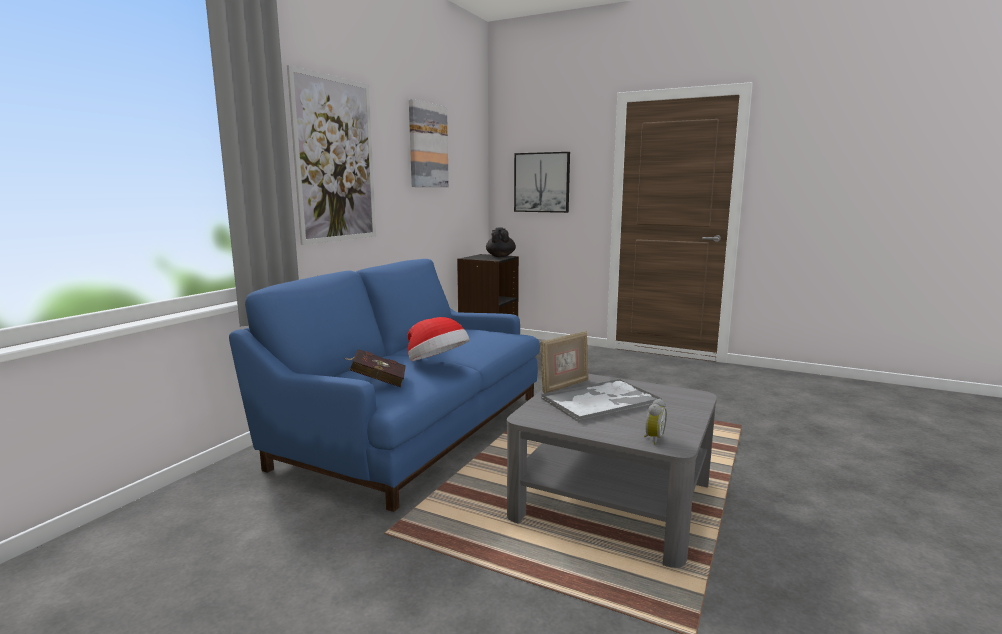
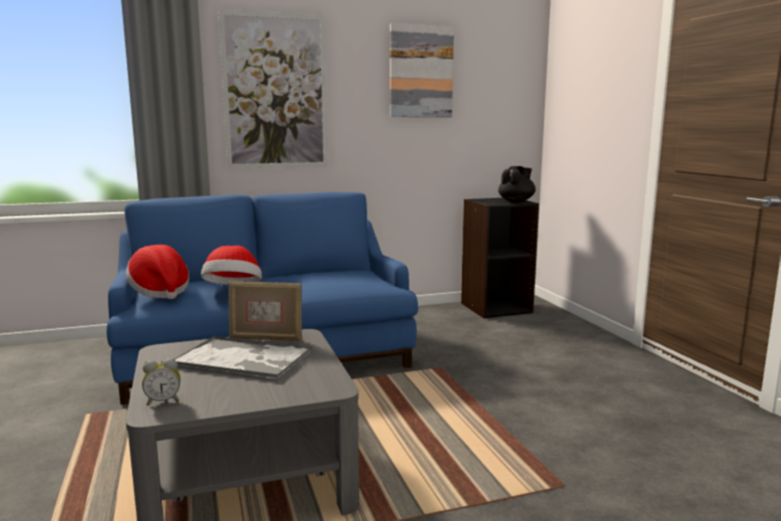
camera: 45 degrees right, 0 degrees up
red book [345,349,406,387] -> hat [126,245,189,299]
picture [514,152,570,213] -> none

